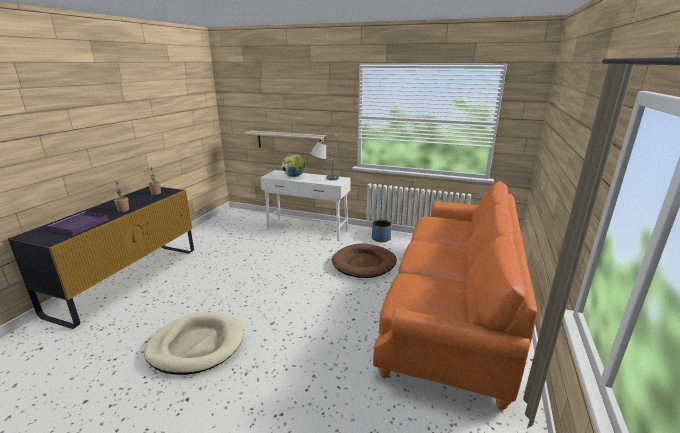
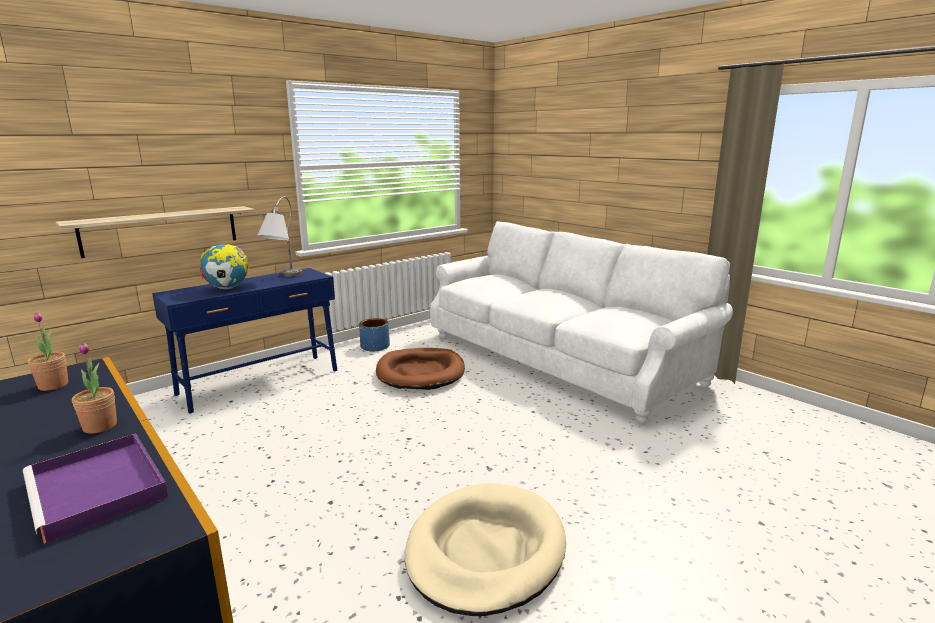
camera: 60 degrees left, 5 degrees down
white console table [260,170,351,241] -> blue console table [152,268,337,414]
orange sofa [373,181,537,410] -> white sofa [430,221,733,424]

